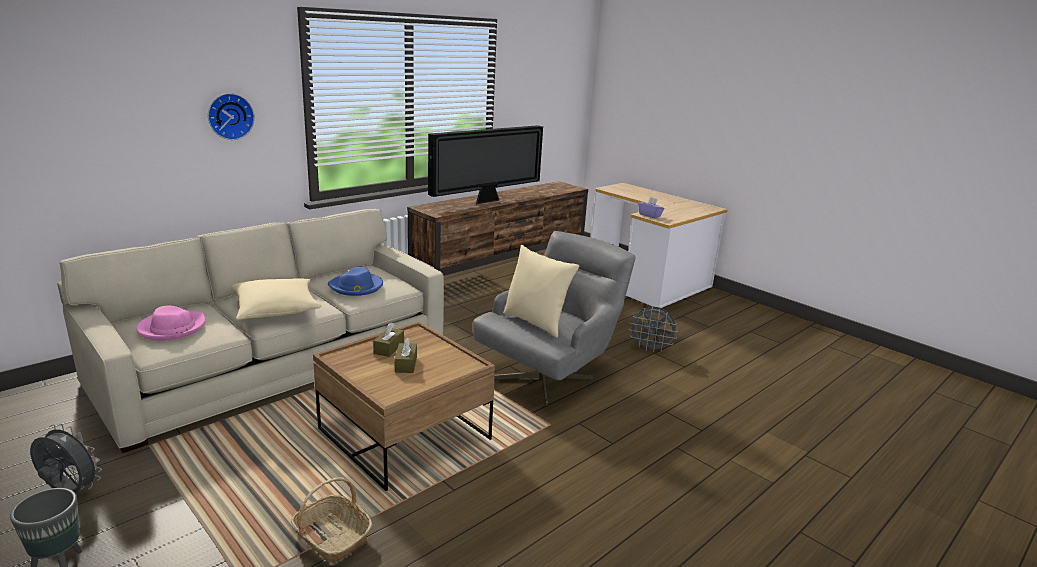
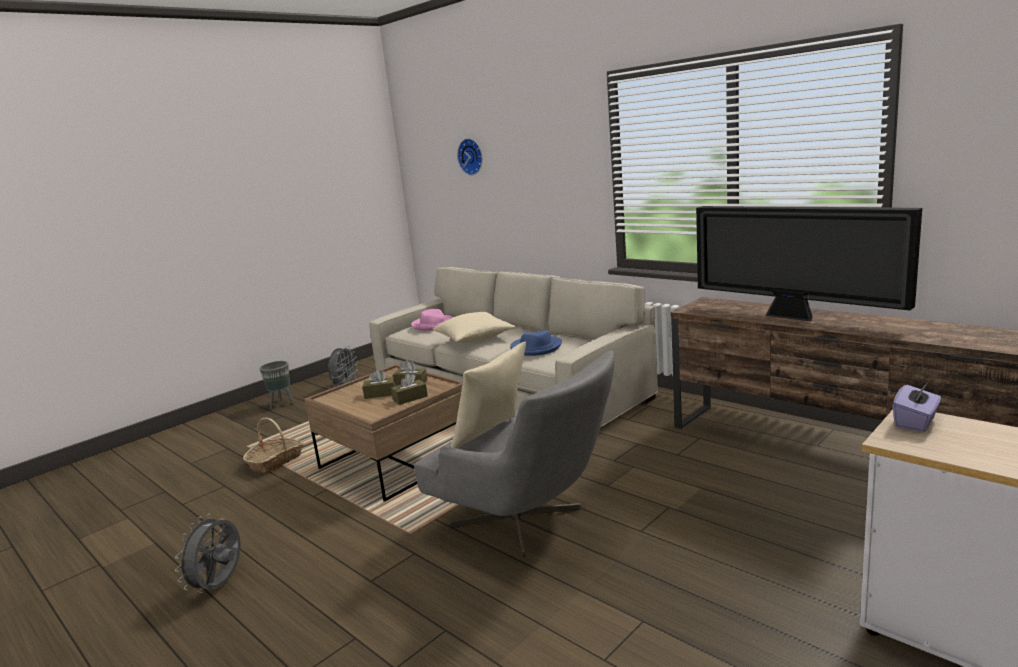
camera: 90 degrees right, 5 degrees down
wall clock [208,93,255,140] -> wall clock moved to [457,138,482,176]
grey fan [629,307,678,353] -> grey fan moved to [175,514,241,593]
none -> brown tissue box [391,373,428,405]

